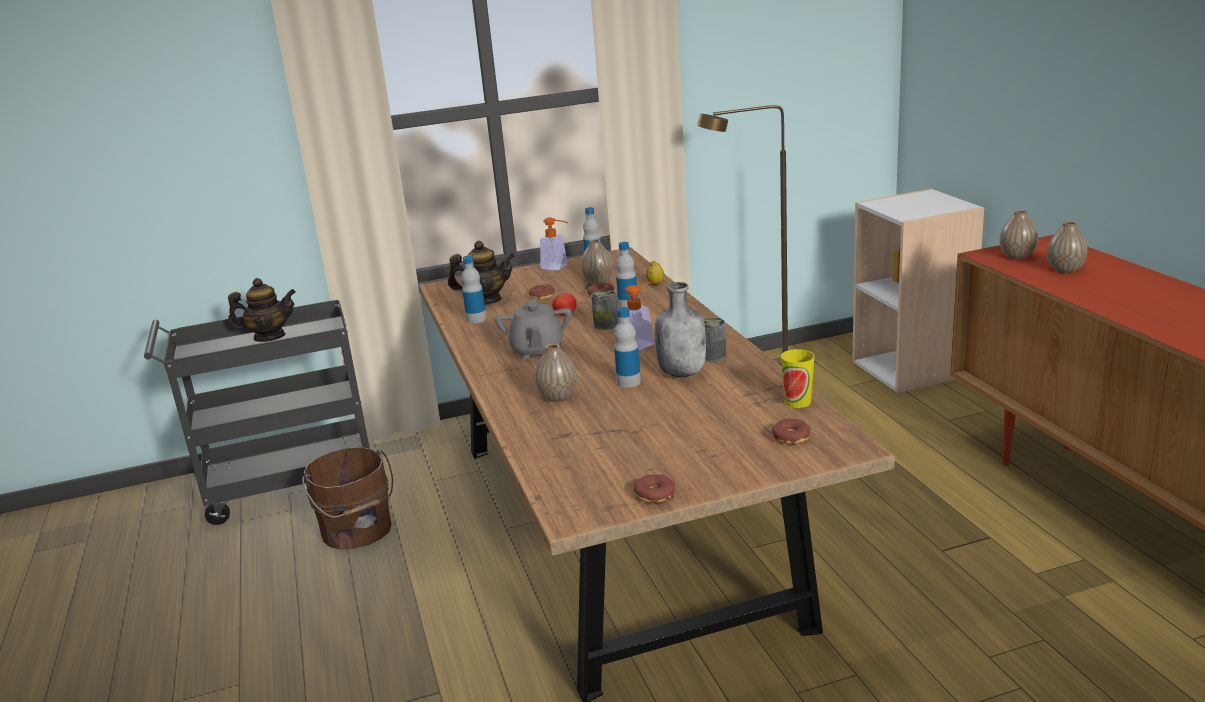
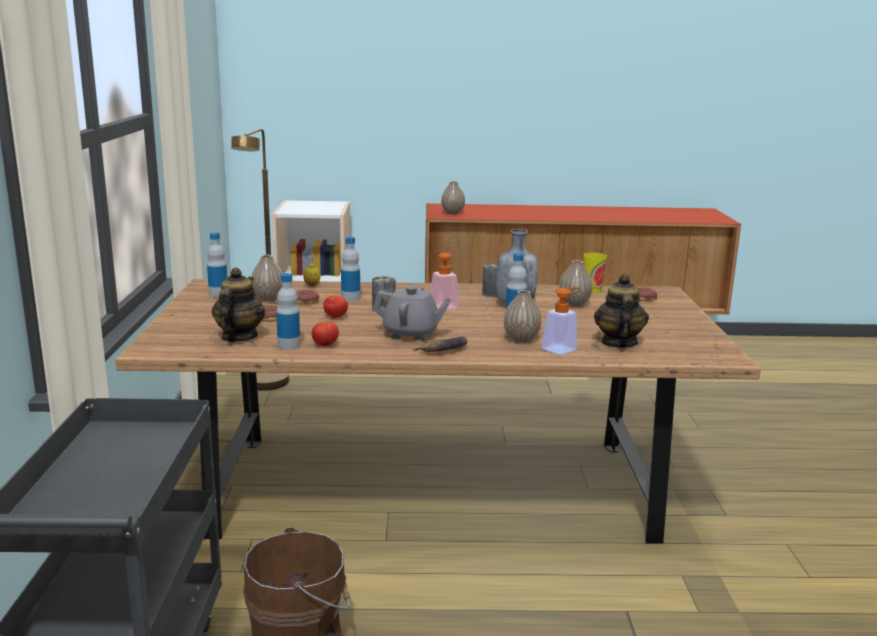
camera: 75 degrees left, 5 degrees down
teapot [228,278,296,342] -> teapot moved to [594,274,649,348]
soap dispenser [540,217,568,271] -> soap dispenser moved to [541,287,580,355]
donut [634,474,675,503] -> none
vase [1047,221,1088,273] -> vase moved to [559,260,593,306]
none -> tomato [312,322,339,346]
none -> banana [412,337,468,352]

